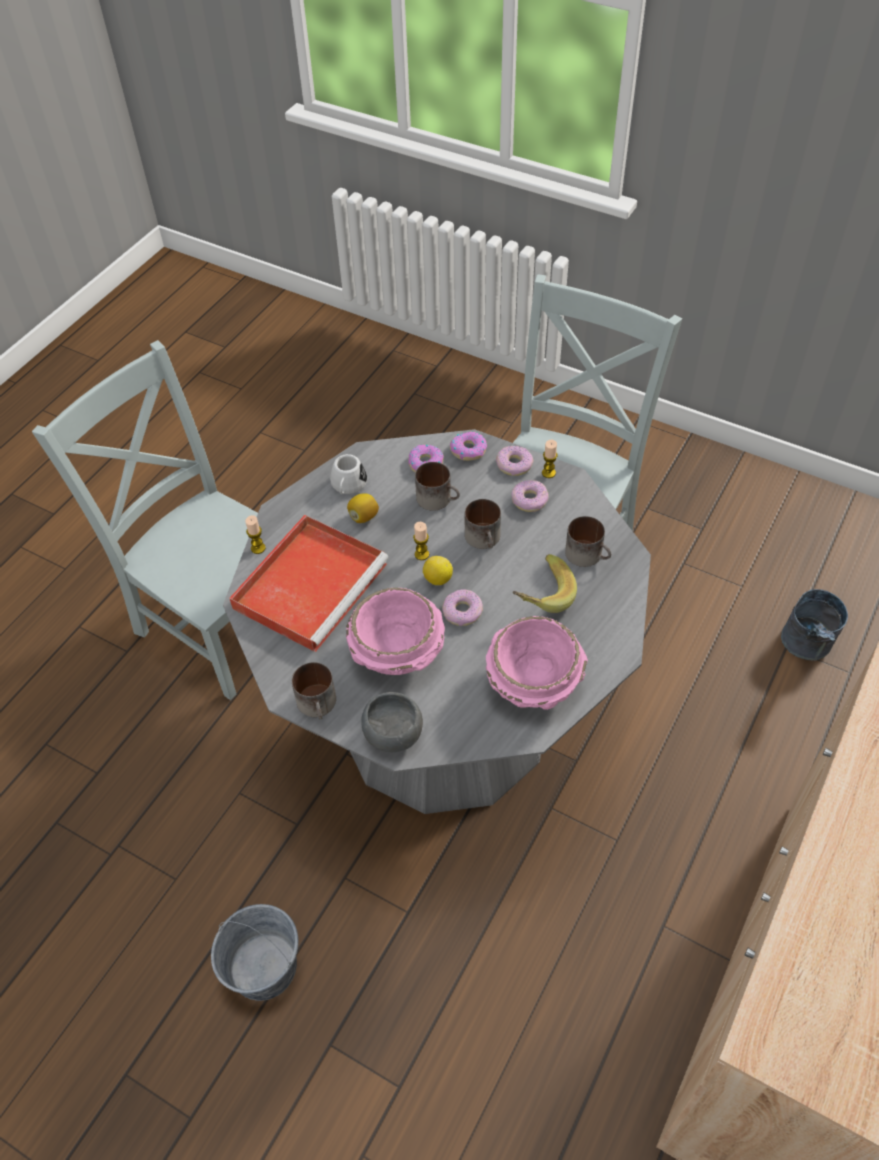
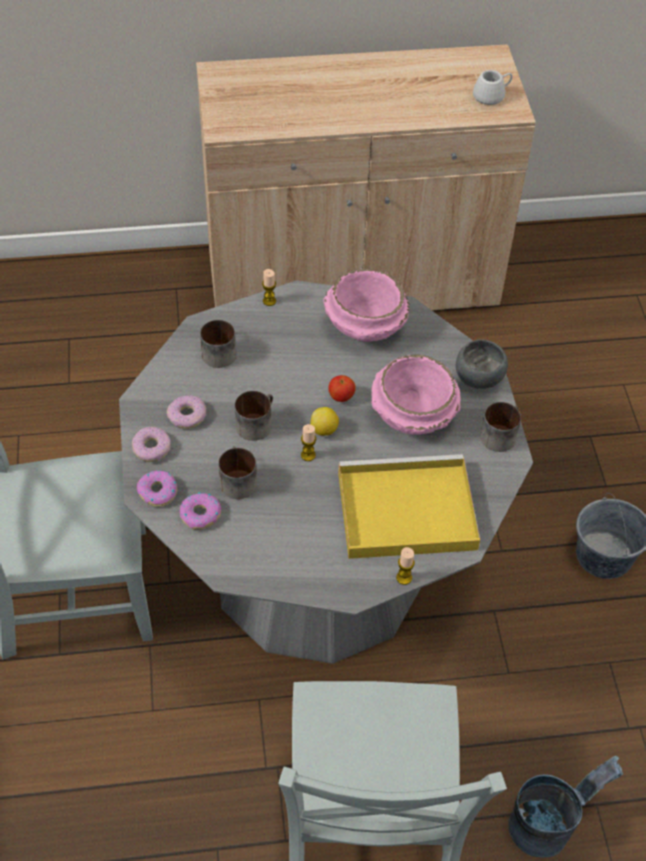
camera: 130 degrees left, 0 degrees up
red tray [229,515,389,652] -> yellow tray [338,454,480,559]
white mug [330,454,367,494] -> white mug moved to [473,70,512,105]
lemon [347,493,379,523] -> none
donut [442,589,483,626] -> apple [328,375,356,402]
banana [512,554,577,613] -> none
candle [542,440,558,478] -> candle moved to [262,269,276,306]
grey bucket [781,589,848,661] -> grey bucket moved to [508,756,623,858]

